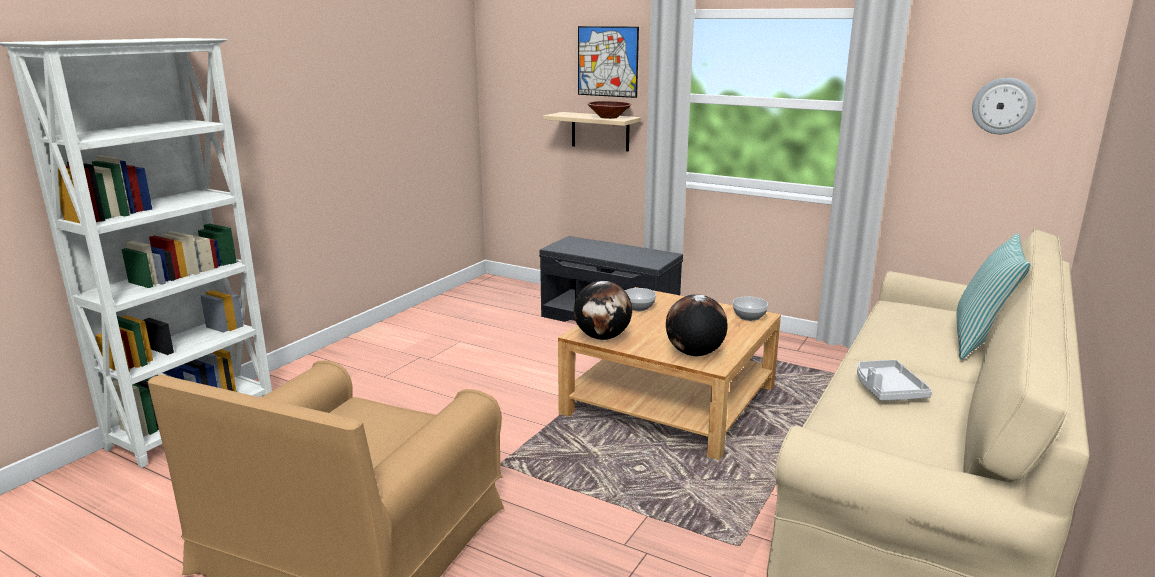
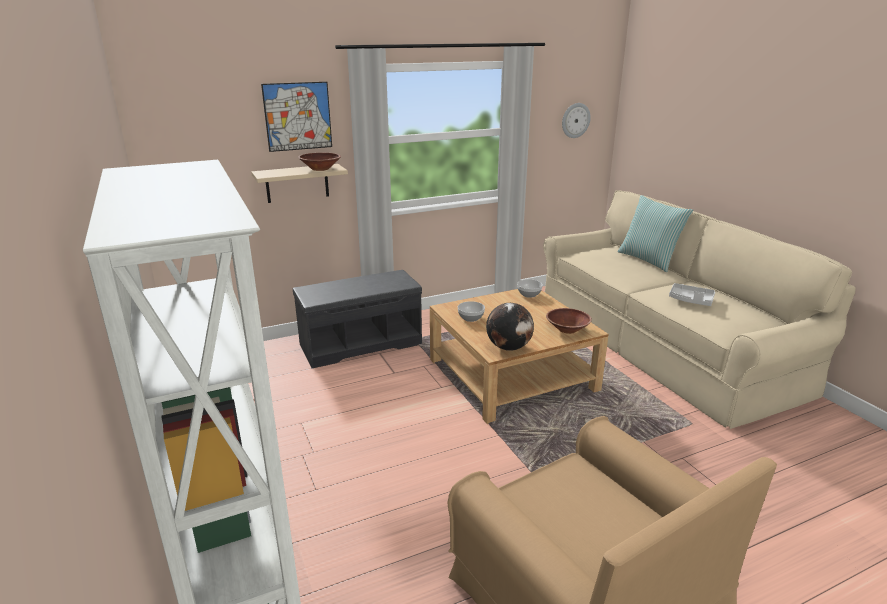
camera: 55 degrees left, 5 degrees up
globe [666,295,728,356] -> brown bowl [546,308,592,334]

